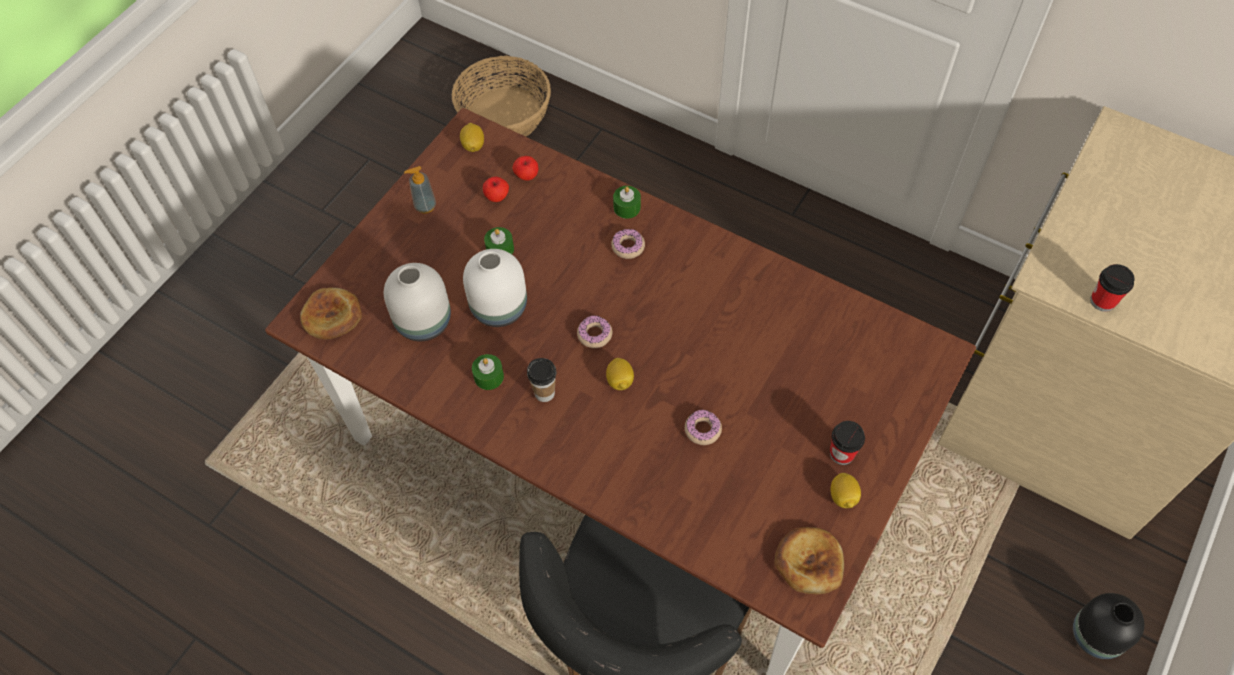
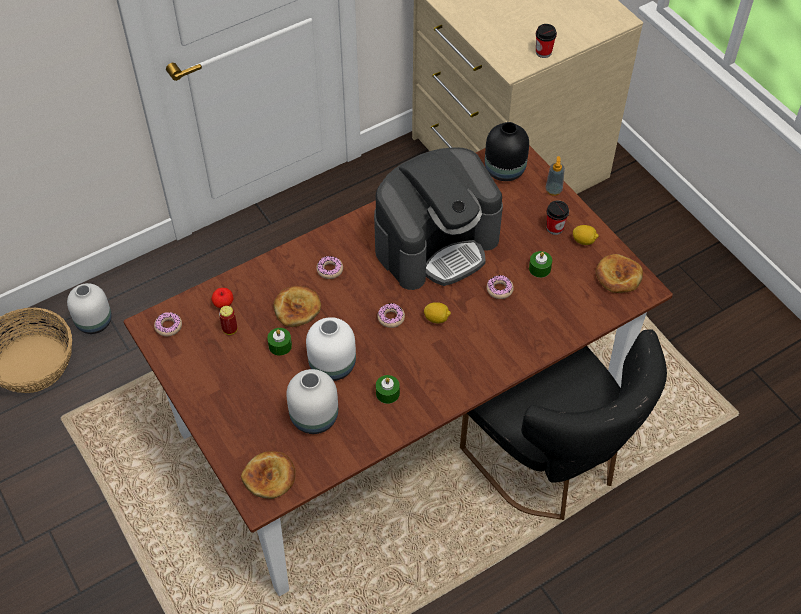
camera: 65 degrees left, 5 degrees down
soap dispenser [404,166,436,214] -> soap dispenser moved to [545,156,565,196]
lemon [460,123,484,152] -> donut [154,312,182,336]
apple [483,177,509,202] -> can [219,306,237,335]
cup [527,358,556,402] -> none
green candle [613,186,641,219] -> green candle moved to [529,251,552,278]
black vase [1073,593,1144,659] -> black vase moved to [485,122,529,181]
none -> white vase [67,283,112,334]
none -> bread [273,286,321,327]
none -> coffee machine [374,147,503,290]

